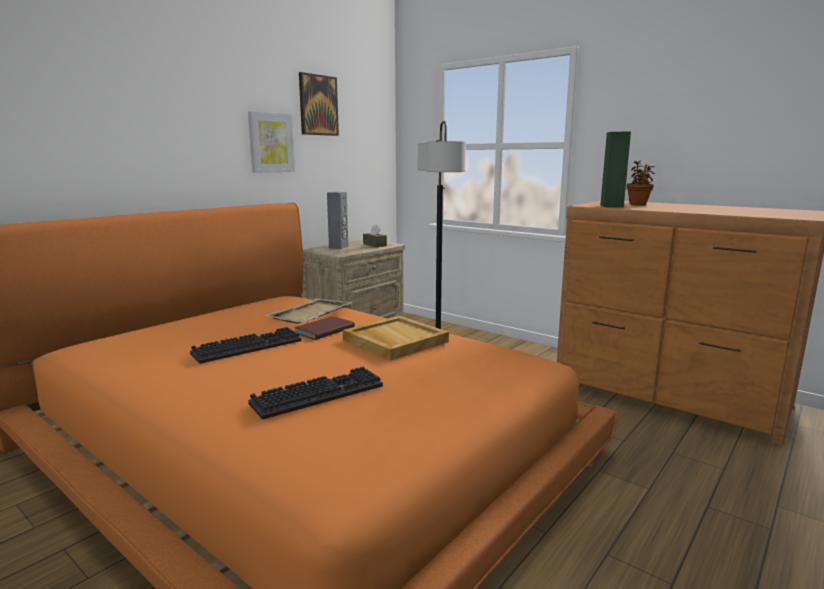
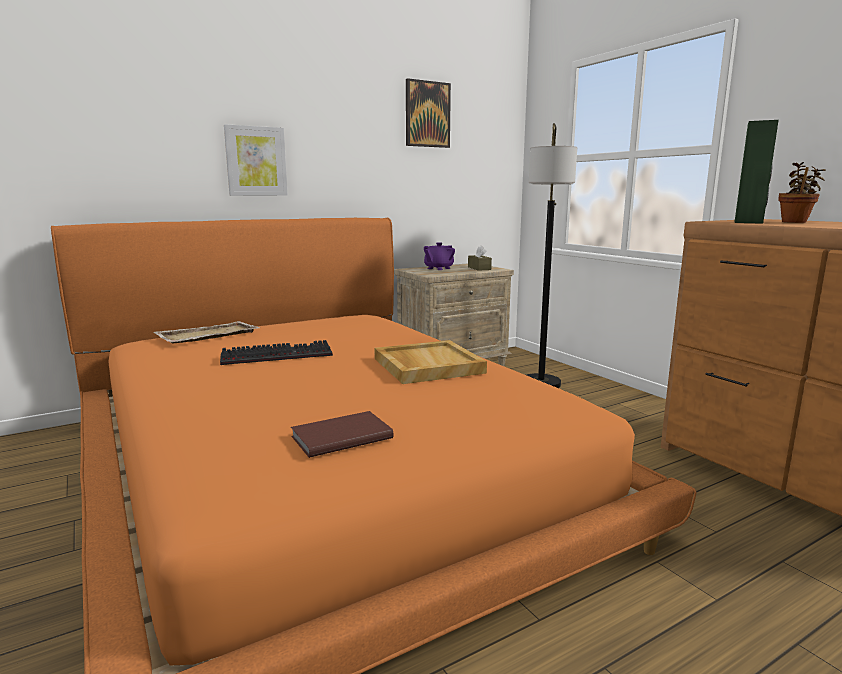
camera: 20 degrees right, 0 degrees up
picture [248,111,295,173] -> picture moved to [224,124,288,196]
keyboard [248,367,383,420] -> none
beige tray [263,298,353,323] -> beige tray moved to [153,321,259,343]
brown book [294,316,355,340] -> brown book moved to [291,411,393,458]
grey speaker [327,192,348,249] -> purple teapot [424,242,455,270]

